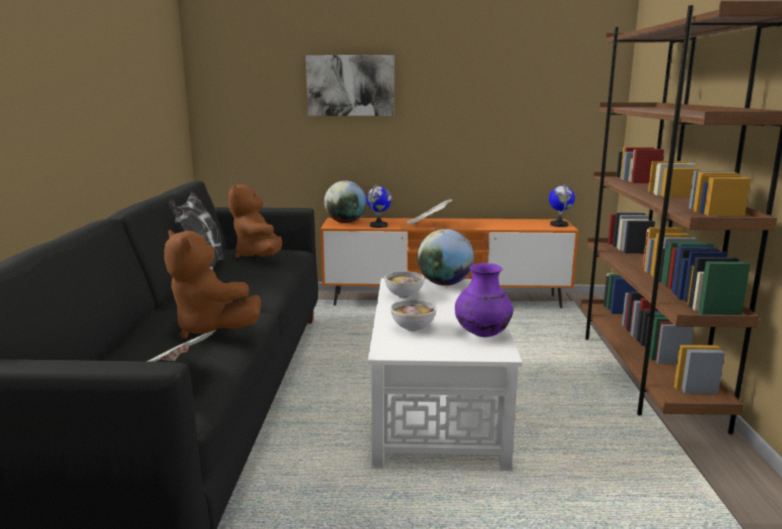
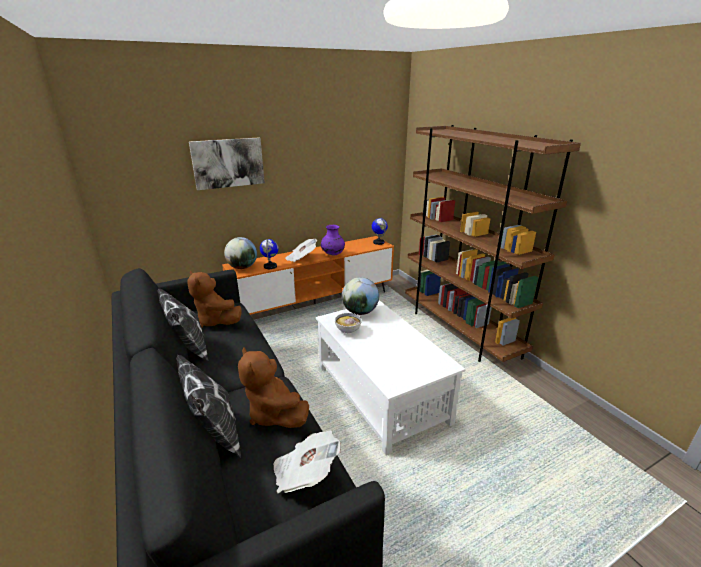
camera: 30 degrees left, 10 degrees up
brown plush toy [164,230,261,339] -> brown plush toy turned 45 degrees clockwise [238,347,309,428]
bowl [390,300,437,331] -> none
purple vase [455,263,513,337] -> purple vase moved to [321,225,345,255]
none -> pillow [176,355,241,457]

